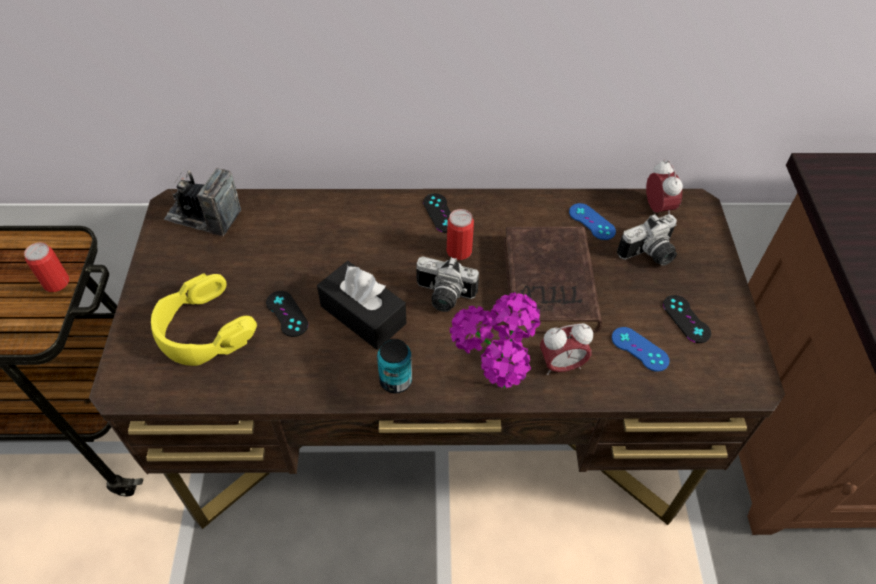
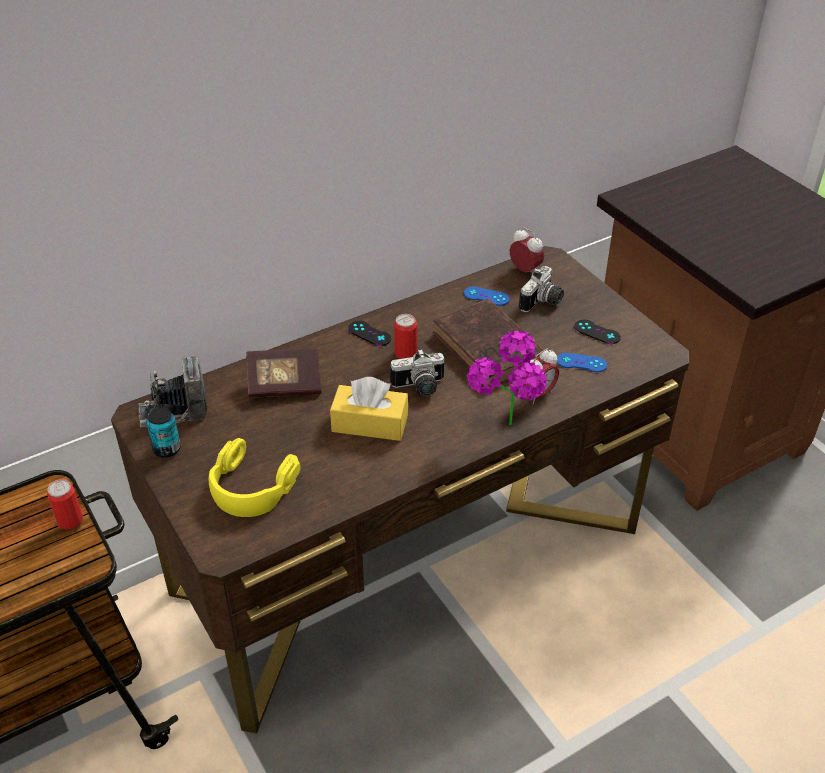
camera: 30 degrees left, 10 degrees down
black game controller [266,291,308,337] -> none
black tissue box [317,261,406,350] -> yellow tissue box [330,377,408,441]
can [377,339,412,393] -> can moved to [146,407,181,458]
none -> book [246,348,321,398]

